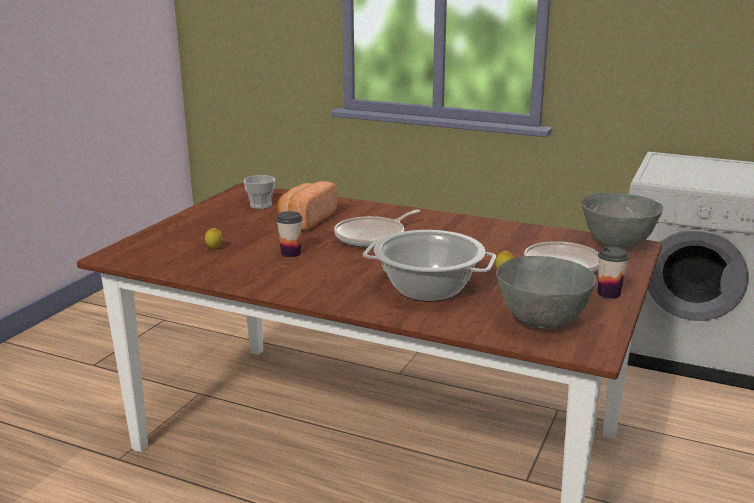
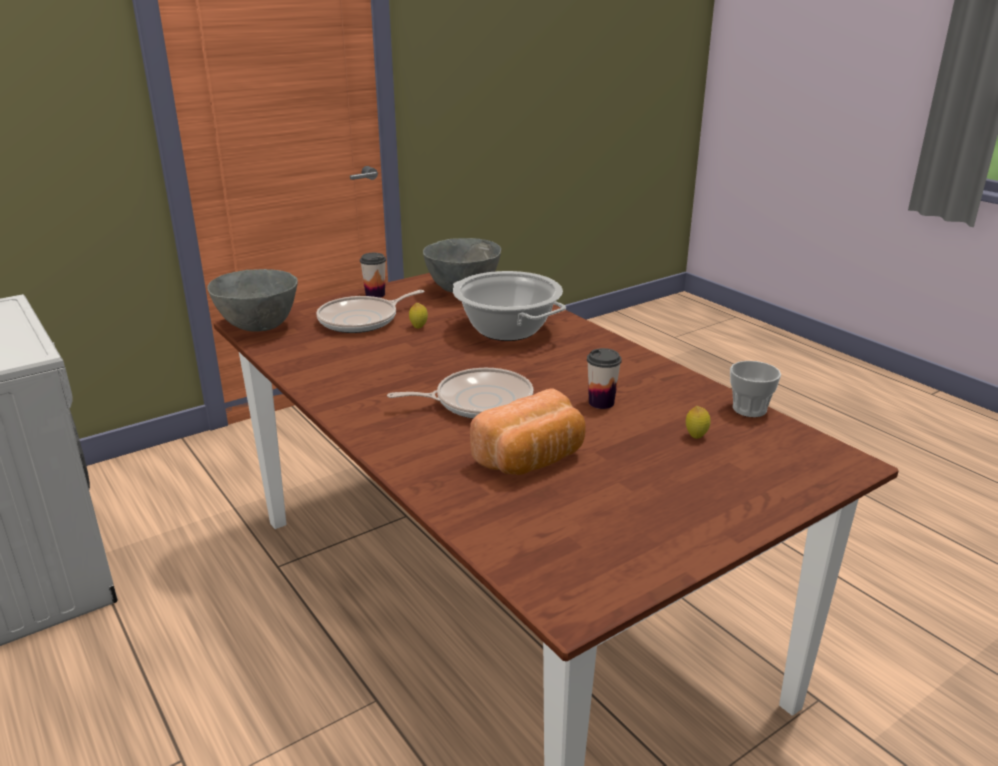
camera: 150 degrees left, 5 degrees up
cup [244,175,275,209] -> cup moved to [730,361,781,417]

